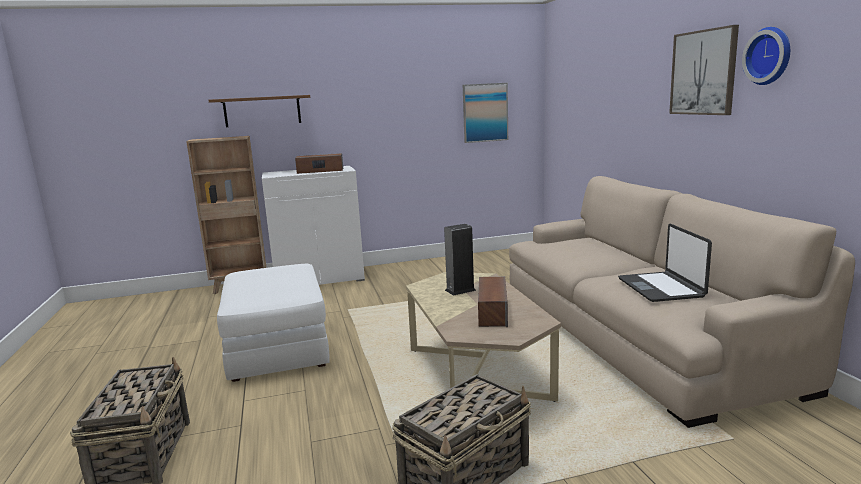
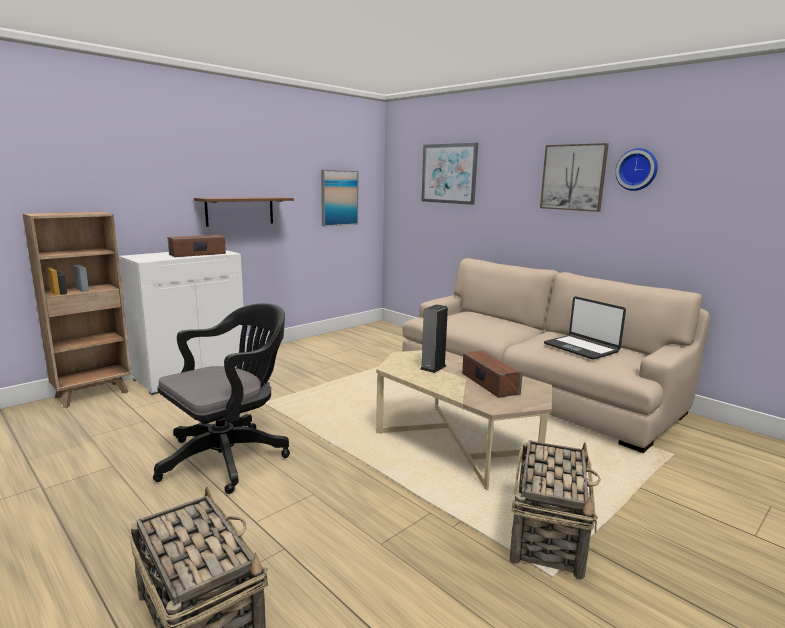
camera: 30 degrees left, 0 degrees up
brown shelf [208,95,310,127] -> brown shelf moved to [194,197,294,227]
white ottoman [217,264,330,382] -> black office chair [153,303,290,494]
none -> picture [421,143,478,205]

